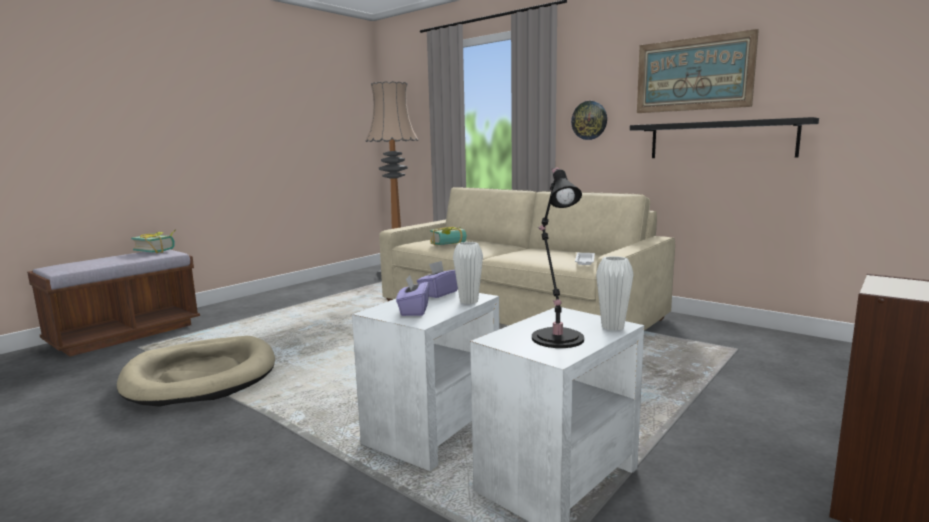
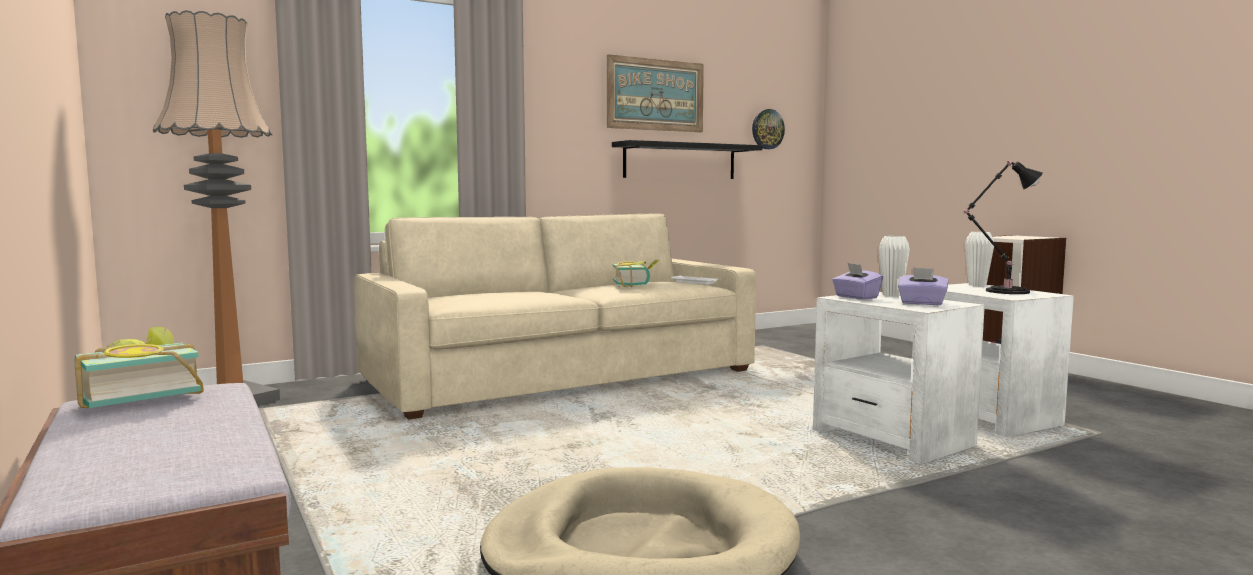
camera: 70 degrees left, 5 degrees down
book [430,227,467,245] -> book moved to [613,260,659,287]
wall clock [571,101,607,140] -> wall clock moved to [752,109,785,149]

